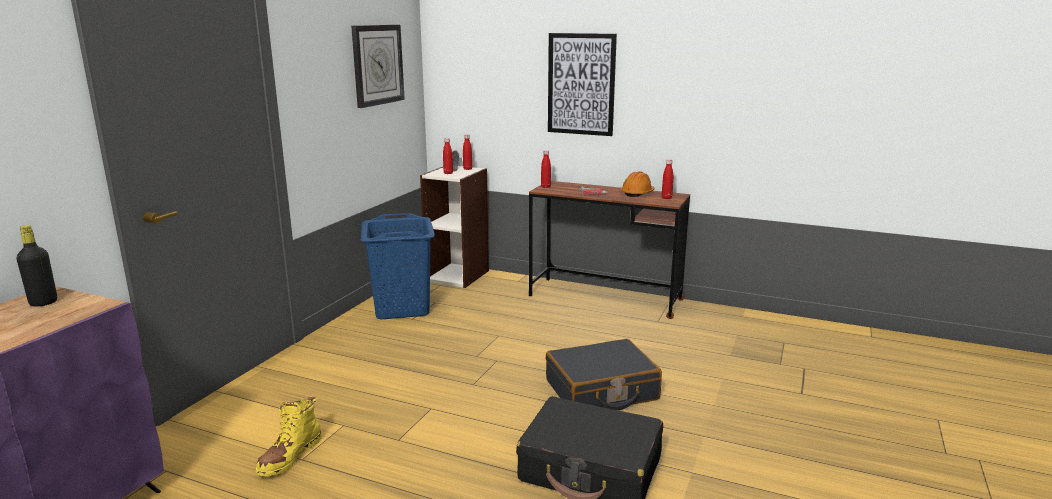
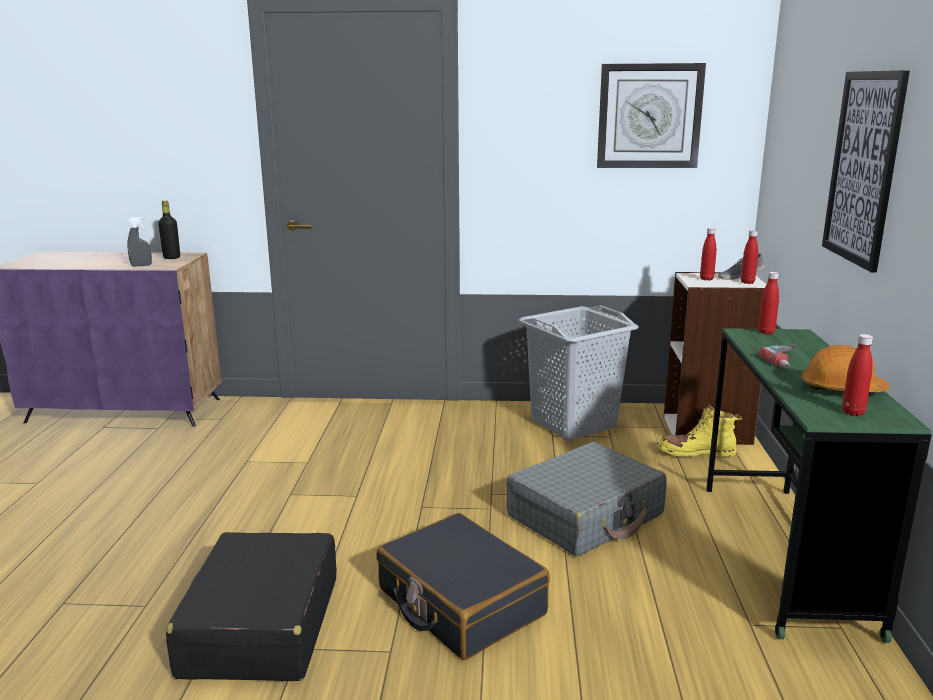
camera: 70 degrees right, 0 degrees up
yellow boot [255,397,322,476] -> yellow boot moved to [658,404,742,457]
blue laundry basket [361,213,435,319] -> grey laundry basket [519,305,639,441]
brown desk [529,181,690,319] -> green desk [706,328,932,643]
none -> grey spray bottle [127,217,152,266]
none -> grey suitcase [506,442,667,556]

